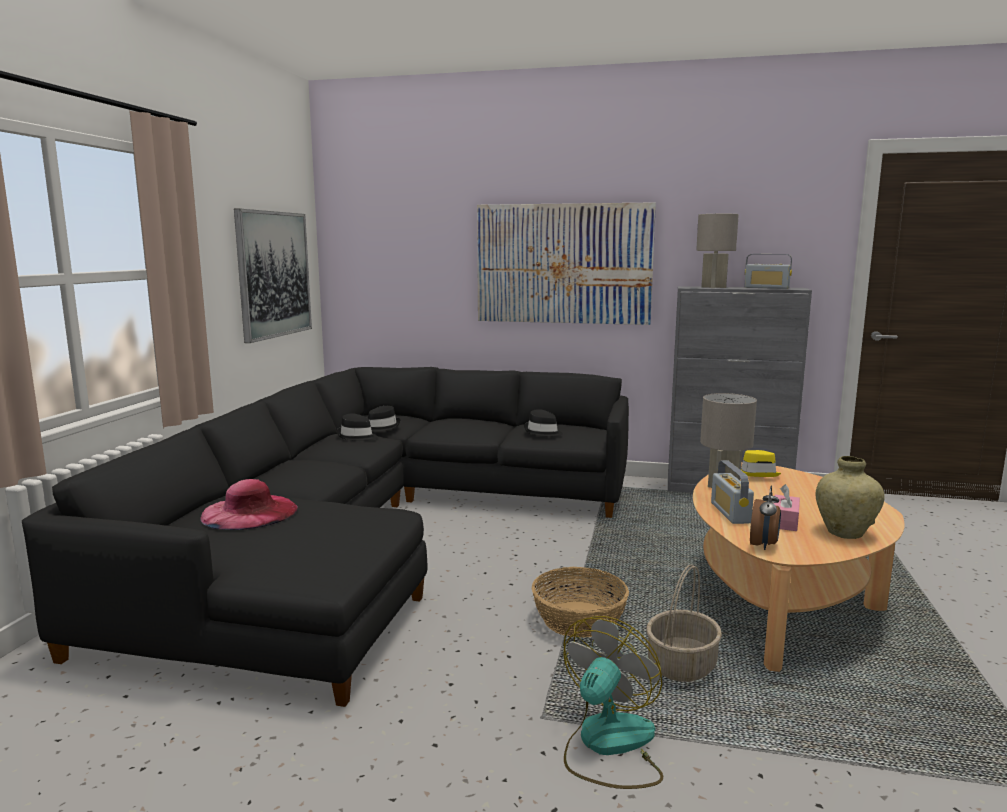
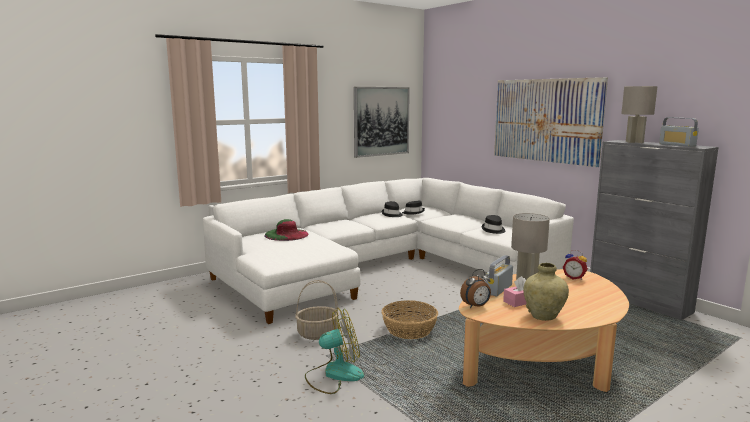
camera: 40 degrees right, 0 degrees up
black sofa [22,367,629,707] -> white sofa [203,178,574,324]
pink hat [200,479,298,530] -> green hat [264,219,309,241]
basket [646,564,722,682] -> basket moved to [295,280,339,340]
yellow hat [741,450,781,477] -> alarm clock [563,250,588,280]

